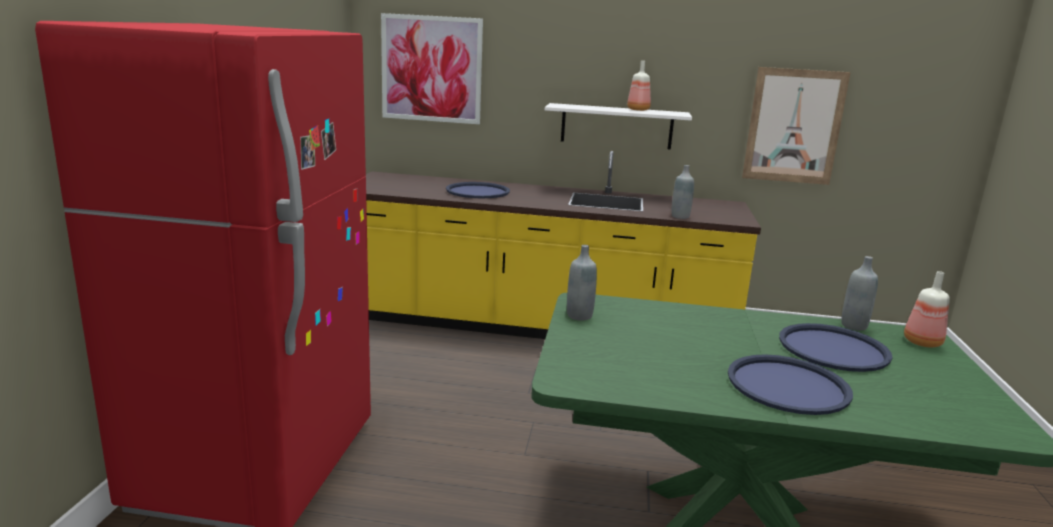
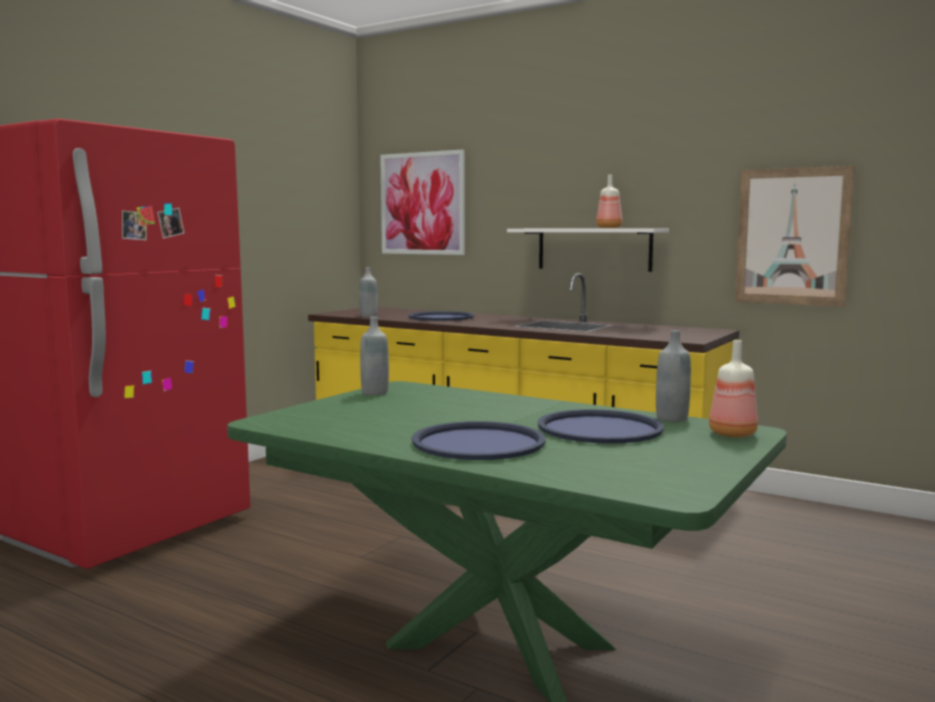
camera: 25 degrees right, 10 degrees down
grey bottle [671,165,694,219] -> grey bottle moved to [359,267,378,317]

